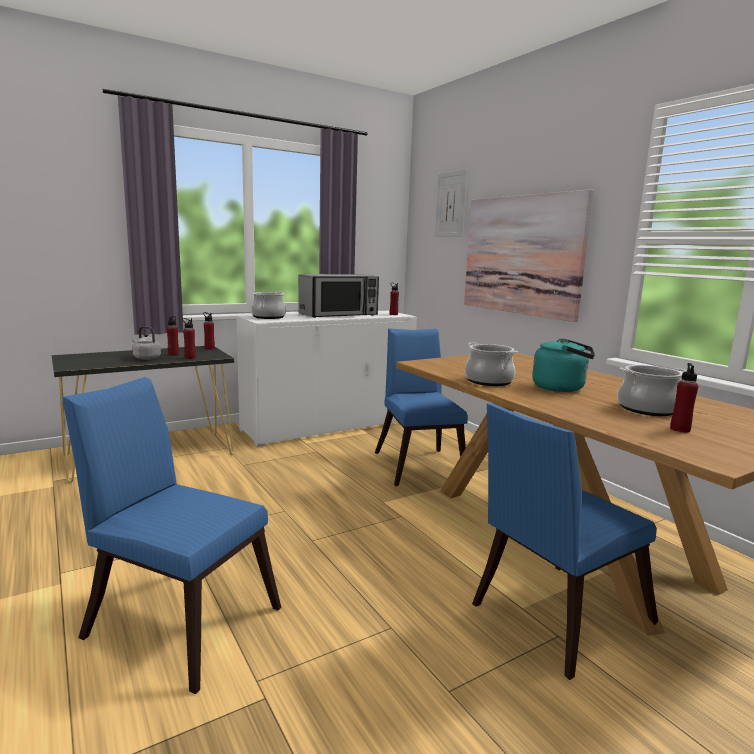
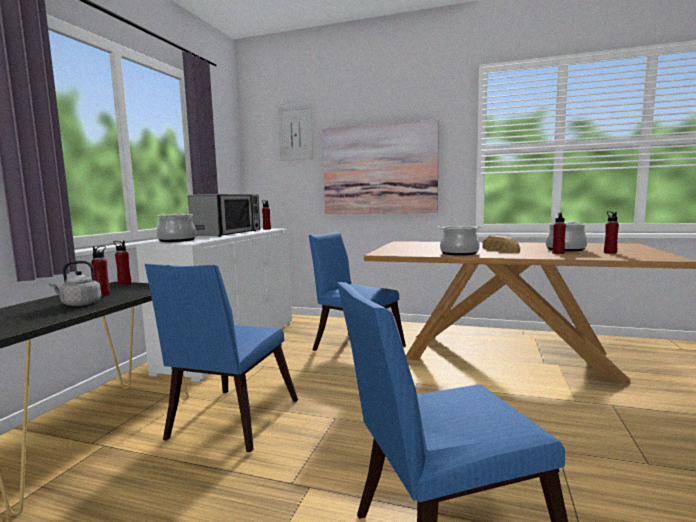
camera: 40 degrees left, 5 degrees down
red bottle [183,318,196,359] -> red bottle moved to [552,213,566,254]
blue chair [472,403,658,680] -> blue chair moved to [145,264,298,453]
turquoise kettle [532,338,595,392] -> bread [482,236,520,252]

